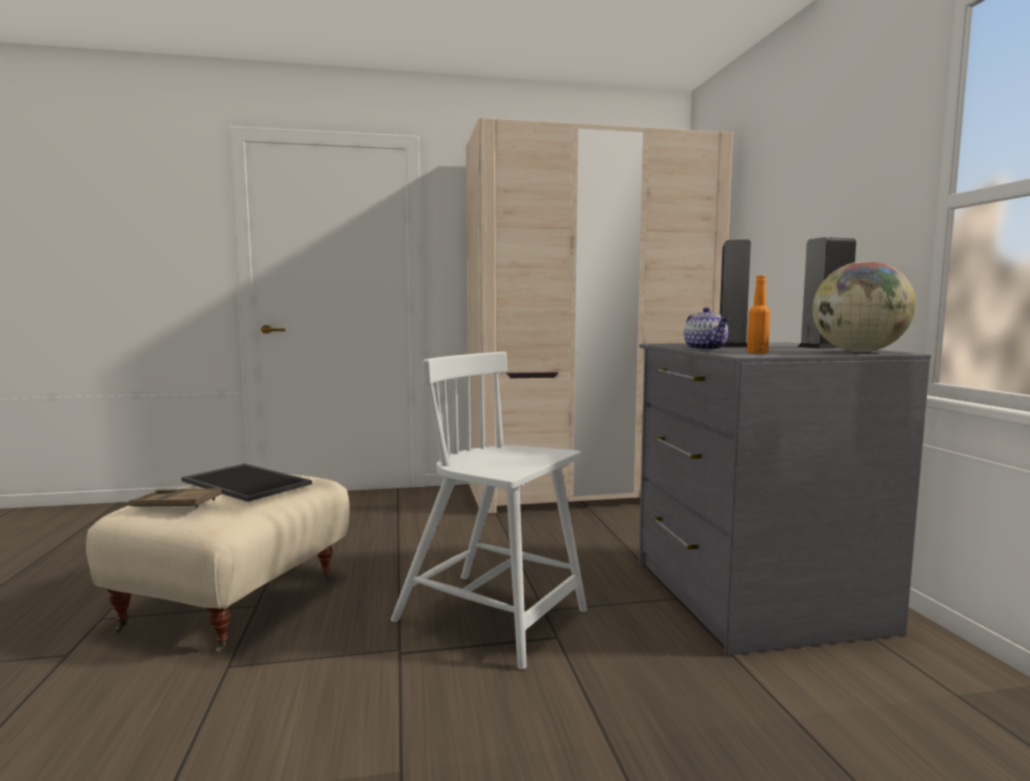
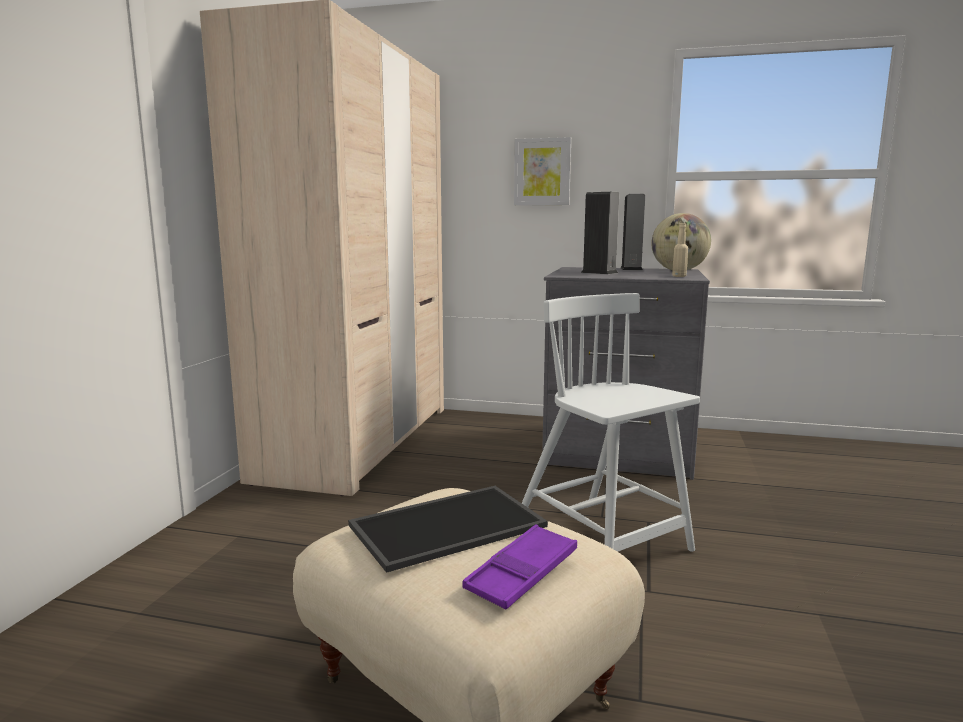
camera: 65 degrees left, 5 degrees up
brown tray [129,488,222,508] -> purple tray [462,524,577,609]
white chair [391,352,587,670] -> white chair turned 90 degrees clockwise [522,293,700,552]
teapot [684,307,728,350] -> none
orange bottle [747,276,770,354] -> beige bottle [672,223,688,277]
none -> picture [514,137,571,205]

